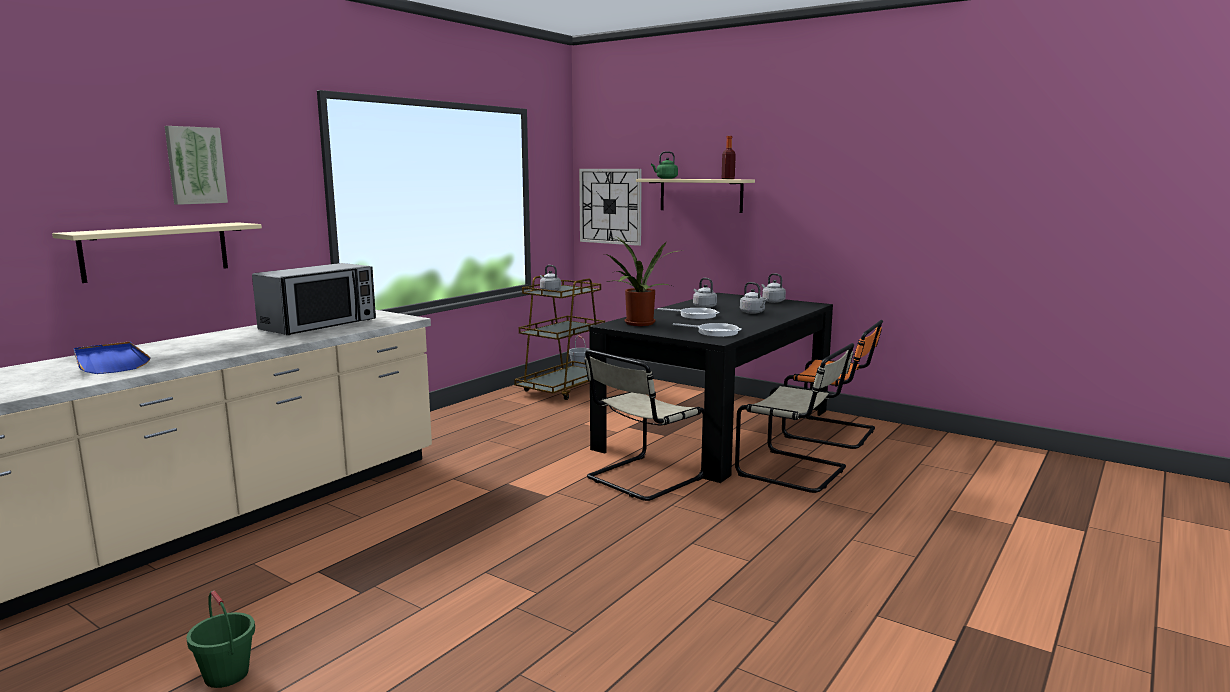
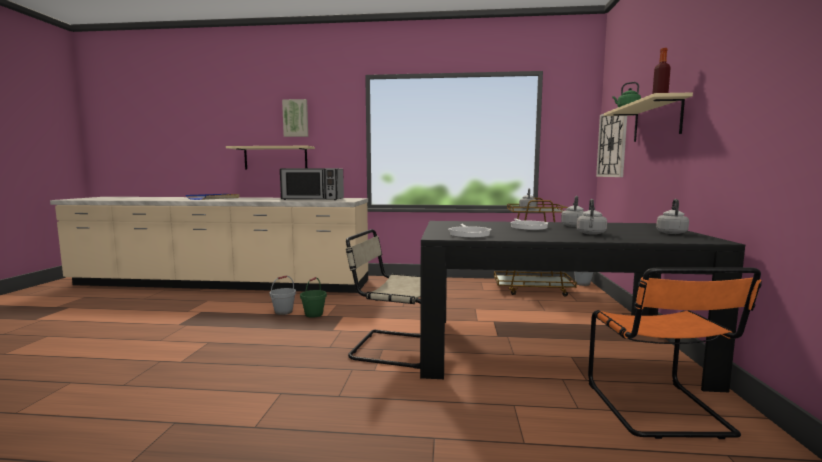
camera: 60 degrees right, 5 degrees down
green bucket [186,591,255,688] -> green bucket moved to [300,277,327,318]
potted plant [605,237,678,326] -> none
beige chair [735,343,854,493] -> none
none -> grey bucket [270,275,296,315]

